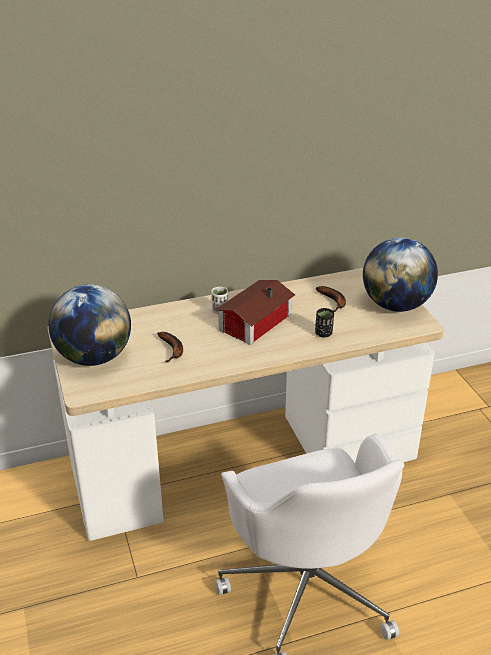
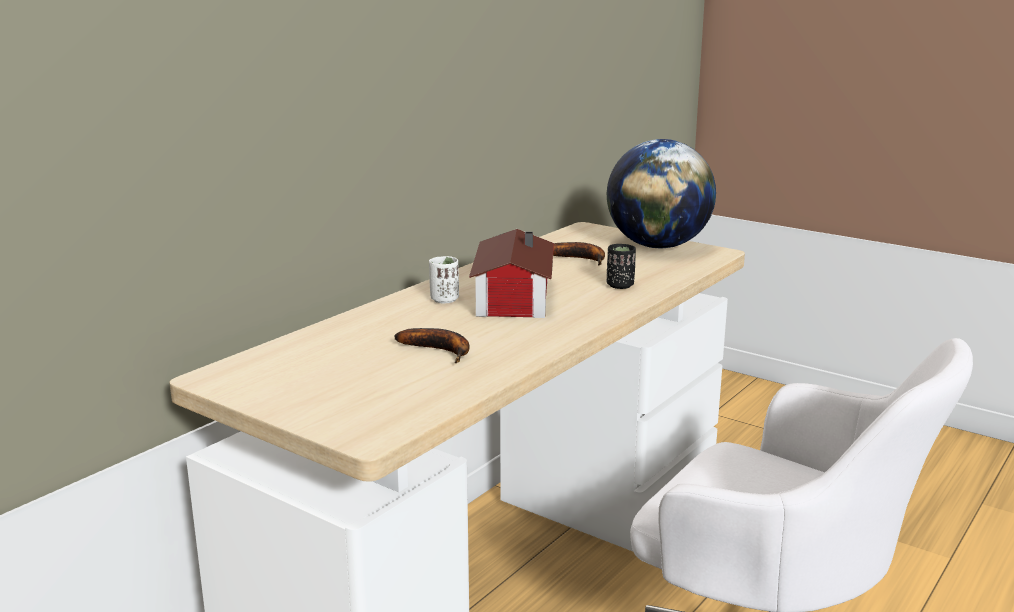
camera: 35 degrees left, 15 degrees down
globe [48,284,131,366] -> none

